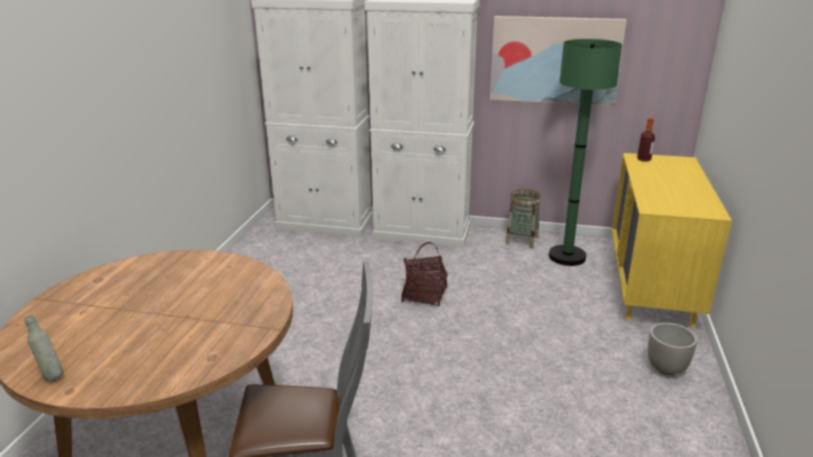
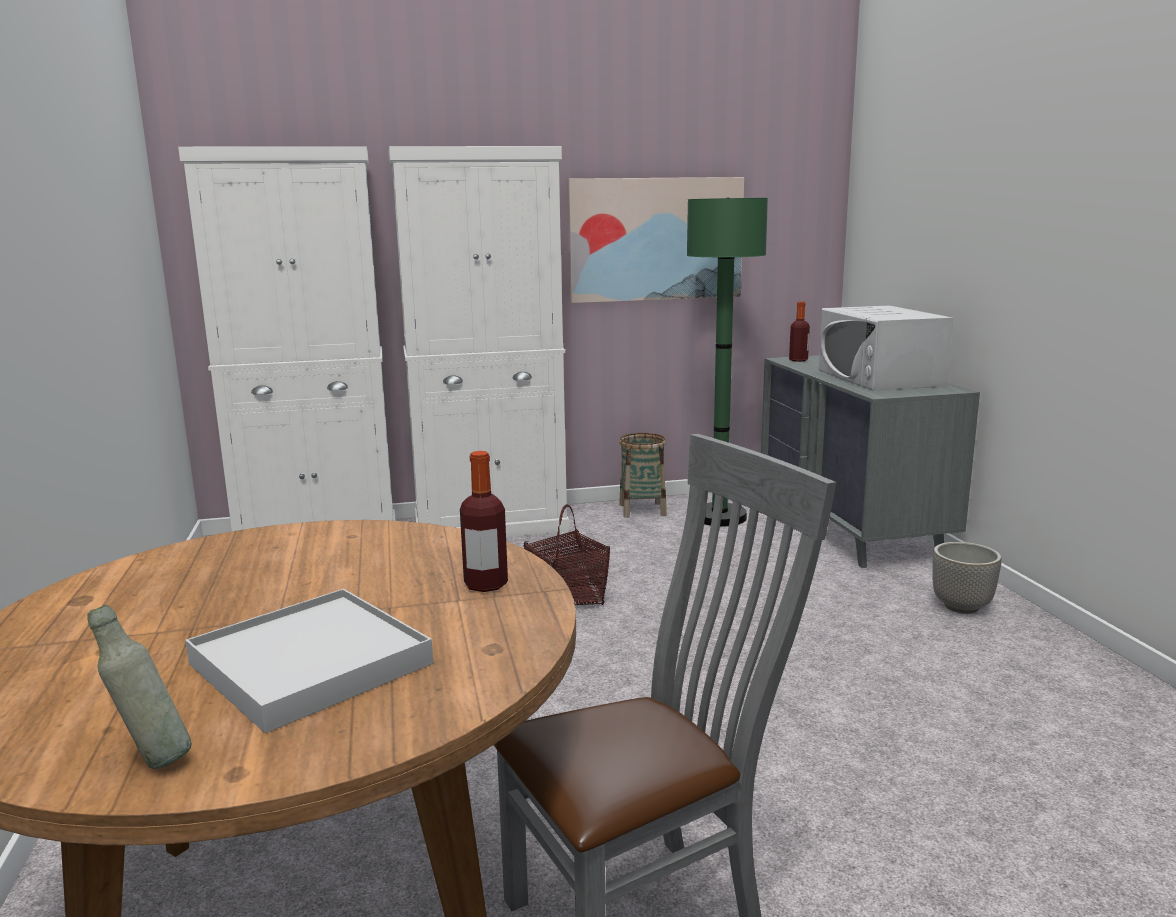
camera: 25 degrees left, 10 degrees down
yellow dresser [612,153,732,328] -> grey dresser [761,355,980,568]
none -> white tray [185,589,433,733]
none -> bottle [460,451,508,592]
none -> white microwave [819,305,953,391]

